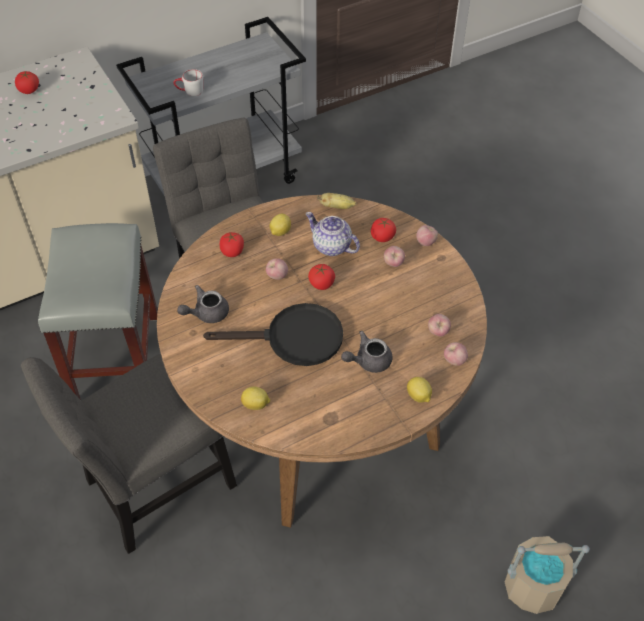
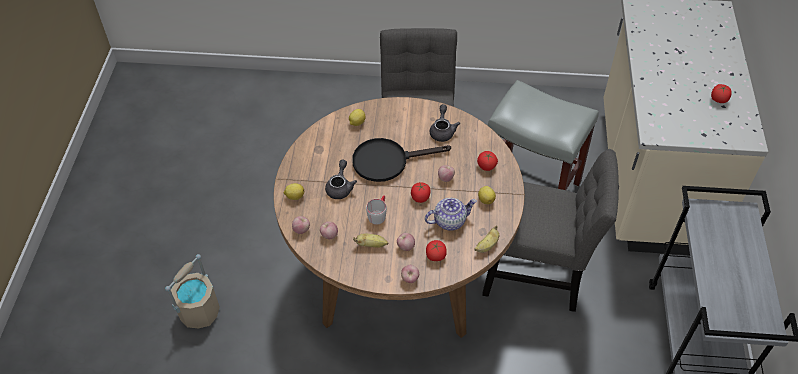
camera: 125 degrees right, 0 degrees up
grey mug [173,69,203,96] -> grey mug moved to [366,195,387,225]
black frying pan [203,303,343,366] -> black frying pan turned 45 degrees clockwise [352,138,451,182]
none -> banana [353,234,388,248]

